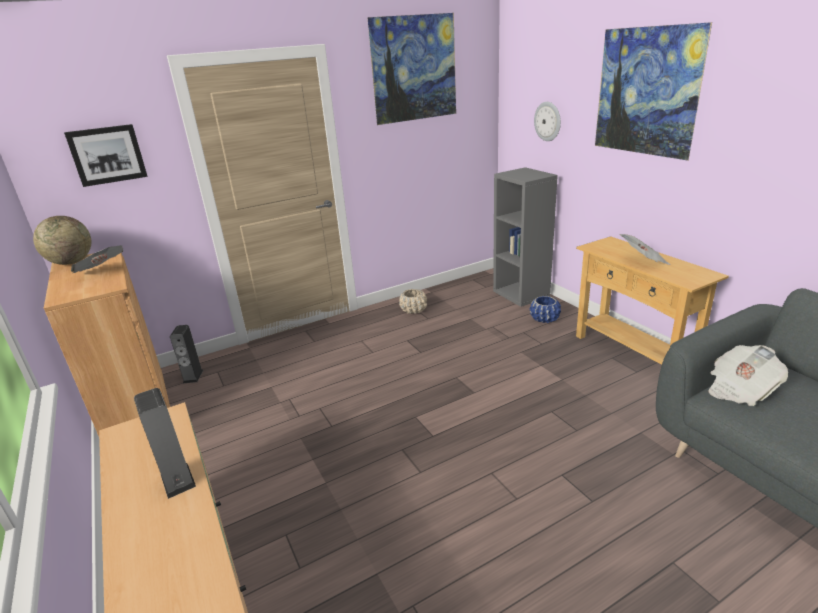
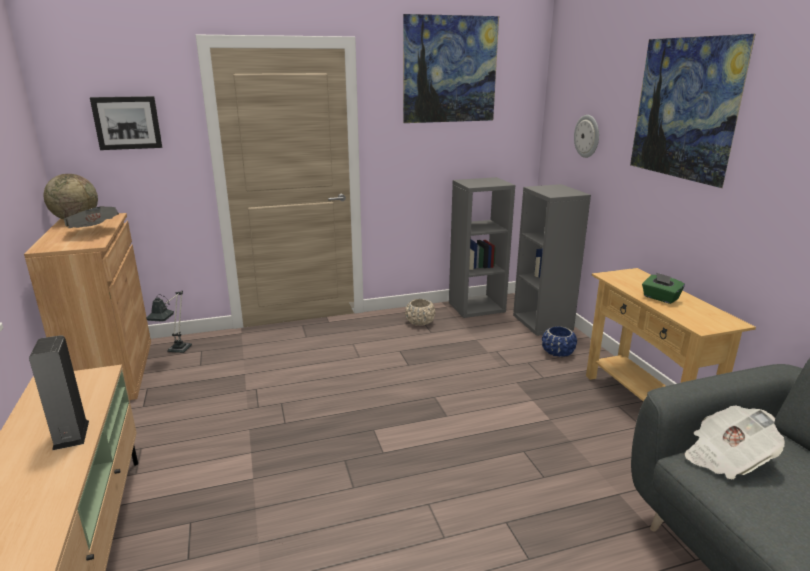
camera: 10 degrees right, 5 degrees down
speaker [170,325,203,383] -> table lamp [146,291,192,353]
newspaper [620,234,671,265] -> green tissue box [642,272,685,304]
none -> grey bookcase [449,177,515,318]

